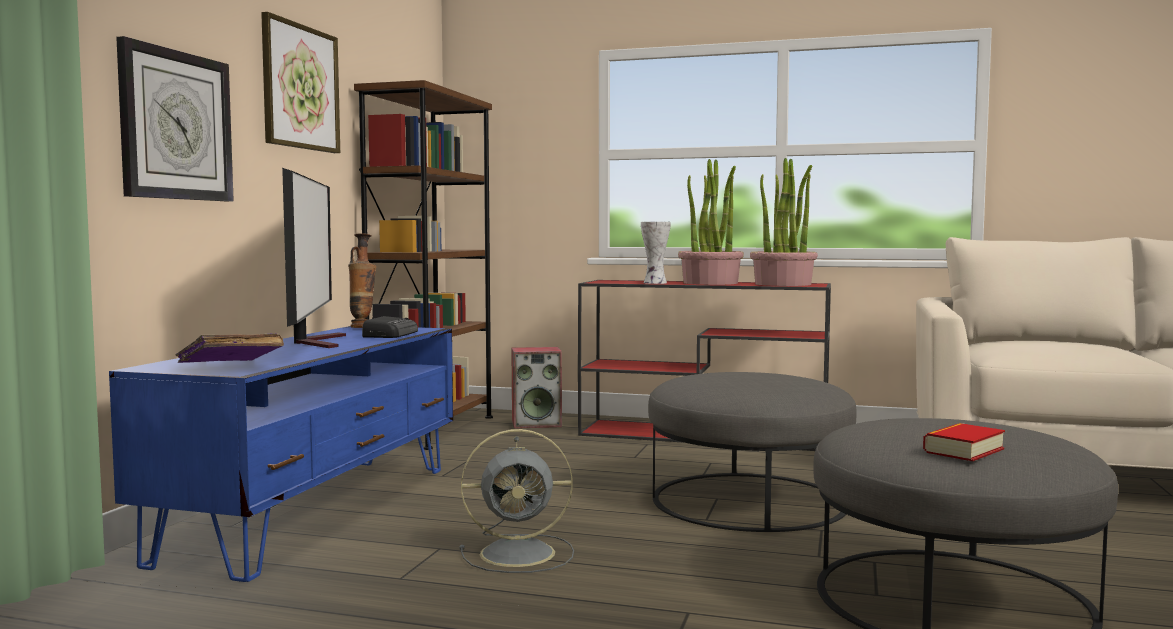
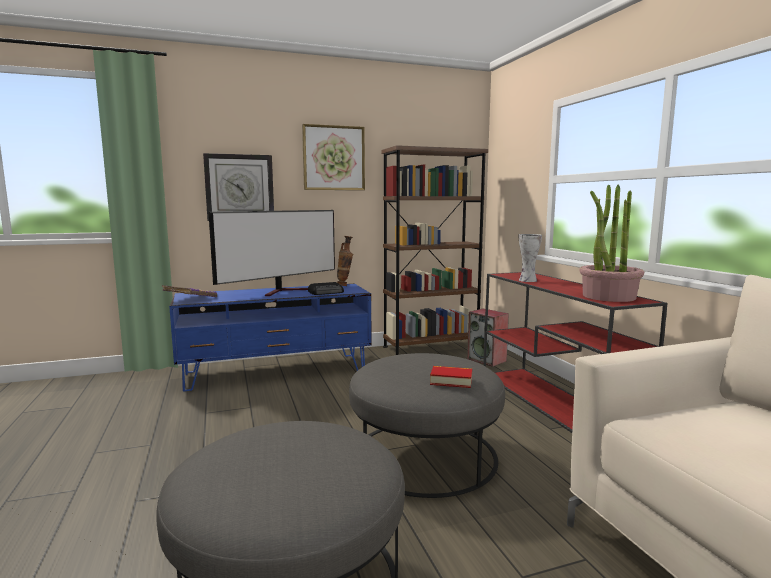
camera: 55 degrees right, 5 degrees up
grey fan [459,429,574,573] -> none
potted plant [678,159,744,285] -> none
book [923,423,1005,461] -> book moved to [430,366,472,388]

